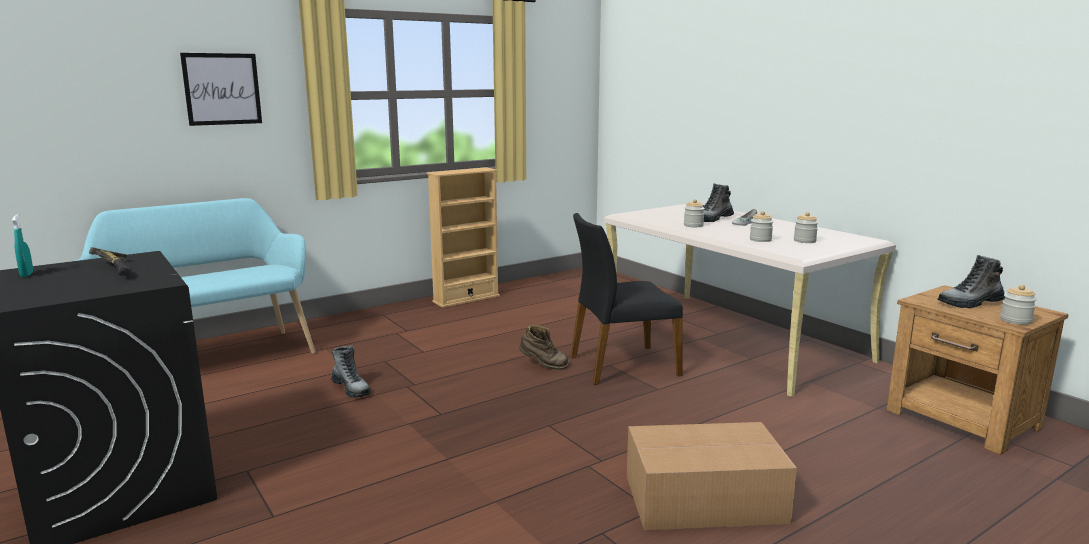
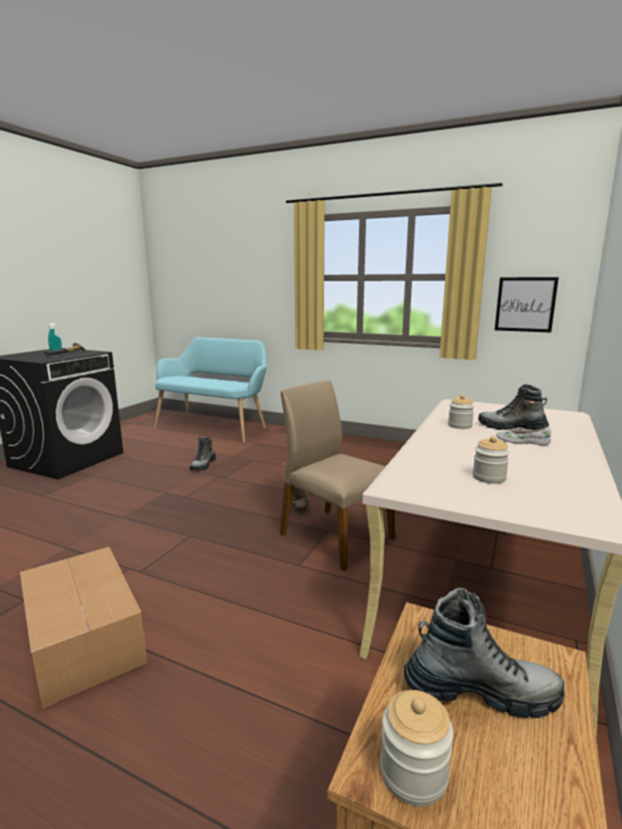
camera: 60 degrees right, 0 degrees up
picture [180,53,262,126] -> picture moved to [495,277,559,333]
beige bookcase [427,167,500,308] -> none
black chair [571,213,683,385] -> beige chair [280,381,395,571]
jar [750,211,774,242] -> none
boot [938,255,1005,308] -> boot turned 135 degrees clockwise [404,588,565,718]

